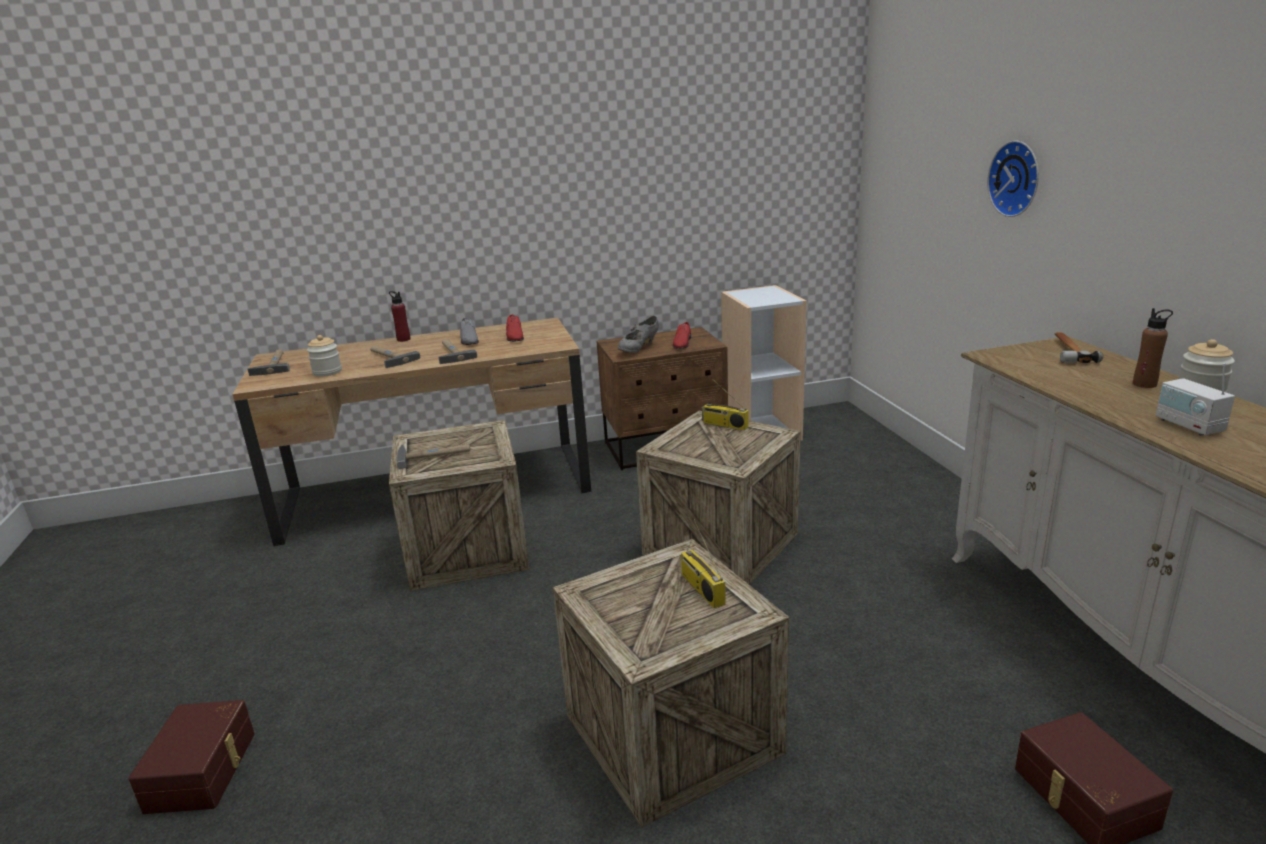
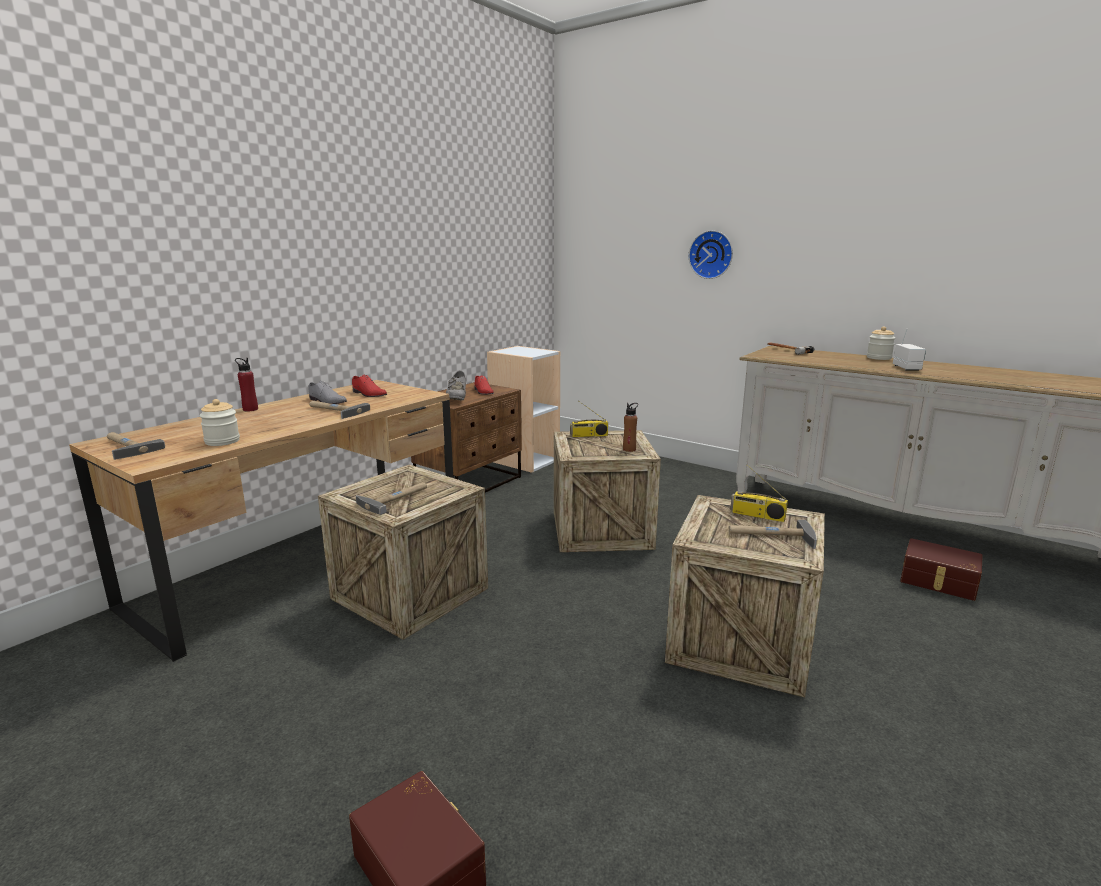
camera: 40 degrees left, 5 degrees down
hammer [370,346,420,368] -> hammer moved to [729,519,817,549]
brown bottle [1133,308,1173,388] -> brown bottle moved to [623,403,638,452]
radio [1156,363,1235,436] -> radio turned 120 degrees counterclockwise [893,328,926,371]

